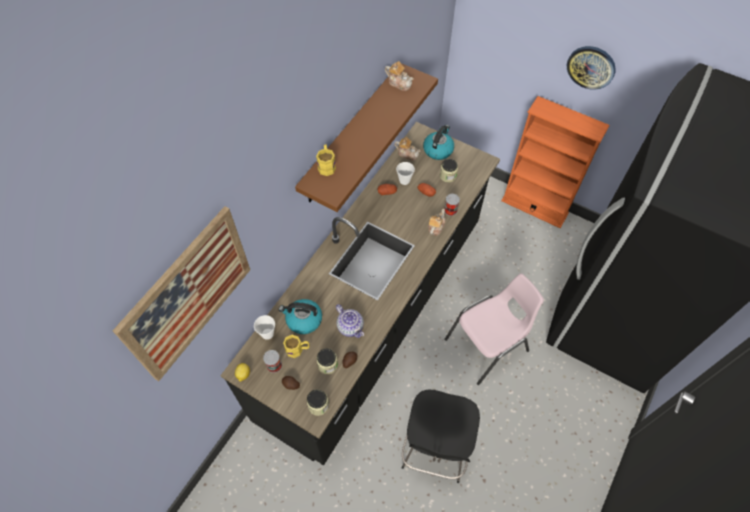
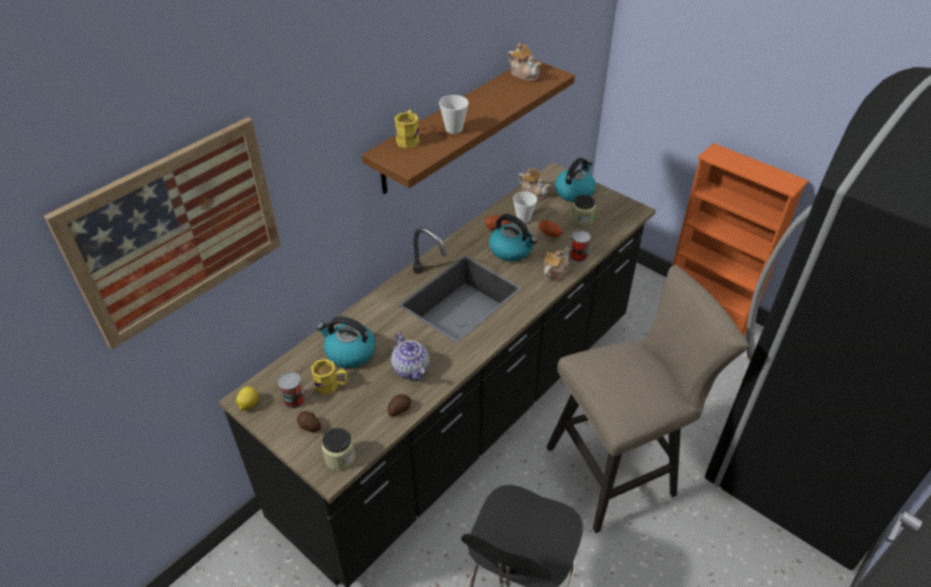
camera: 10 degrees right, 15 degrees down
cup [254,315,275,340] -> cup moved to [439,95,469,134]
jar [316,348,338,374] -> none
pink chair [445,273,544,385] -> beige stool [547,265,749,533]
wall clock [567,46,615,90] -> none
none -> kettle [489,214,538,261]

